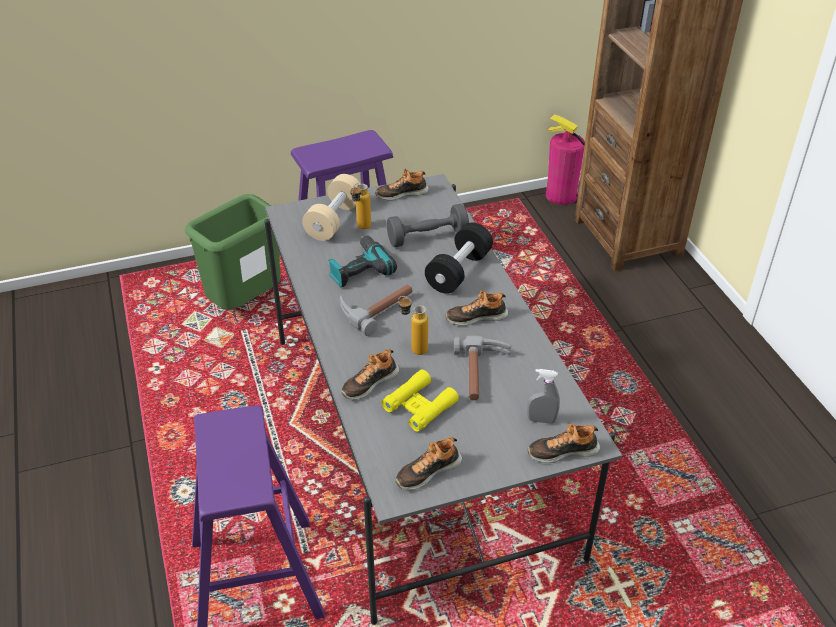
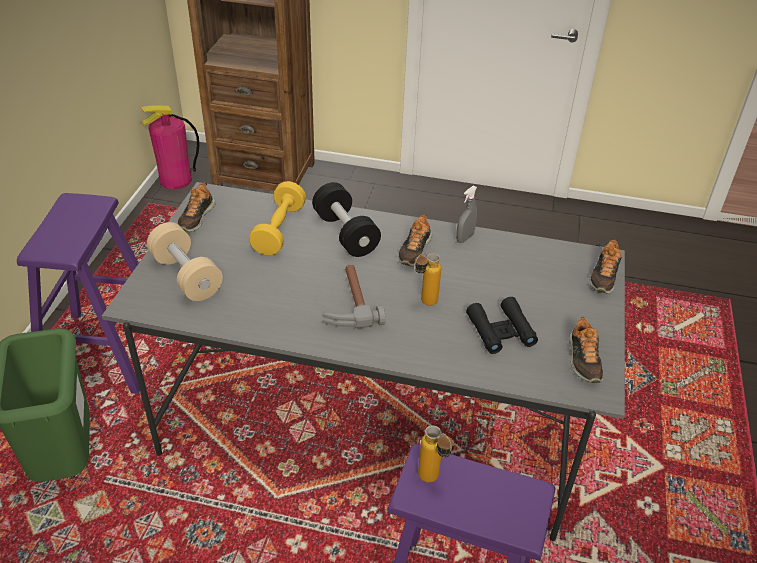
camera: 60 degrees left, 0 degrees up
power drill [328,235,397,287] -> none
shoe [341,349,399,400] -> none
bottle [350,184,371,229] -> bottle moved to [418,425,454,482]
yellow binoculars [382,369,459,432] -> black binoculars [466,297,538,354]
grey dumbbell [387,204,469,247] -> yellow dumbbell [249,181,306,255]
hammer [454,336,512,400] -> none
grey spray bottle [527,369,560,424] -> grey spray bottle moved to [456,186,477,243]

